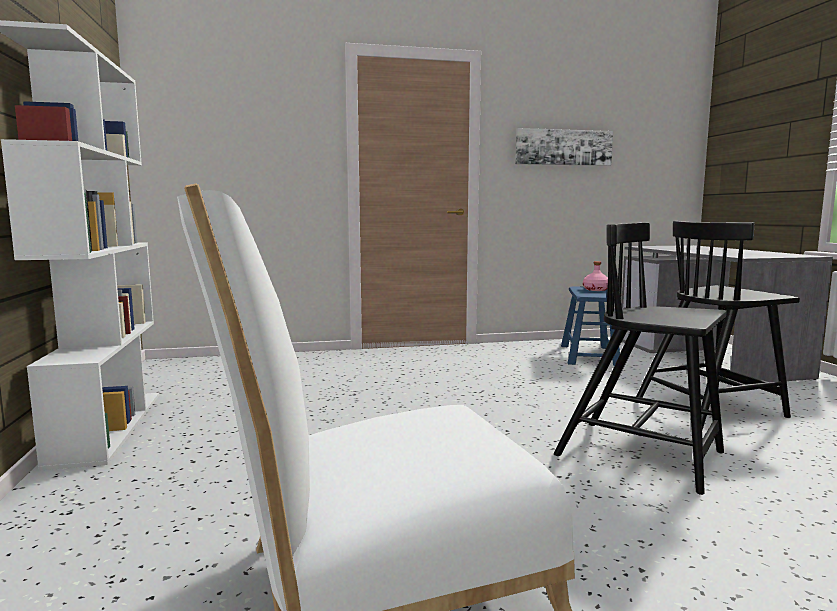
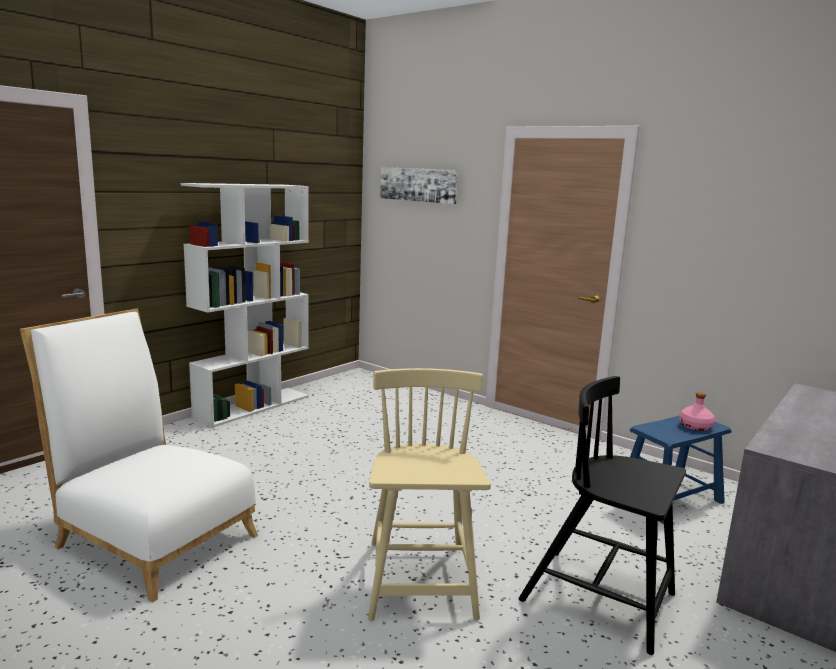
camera: 50 degrees right, 5 degrees up
picture [515,128,613,166] -> picture moved to [380,167,458,204]
black chair [554,223,727,495] -> beige chair [368,368,491,621]

